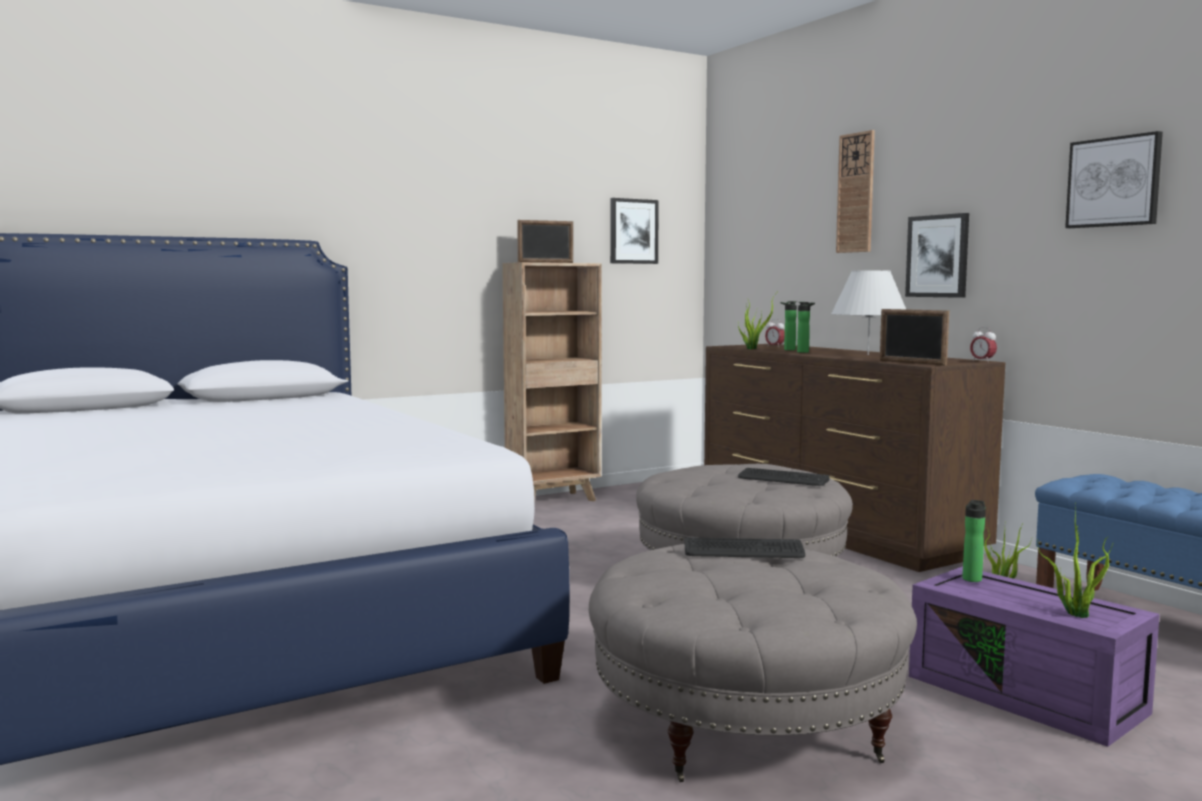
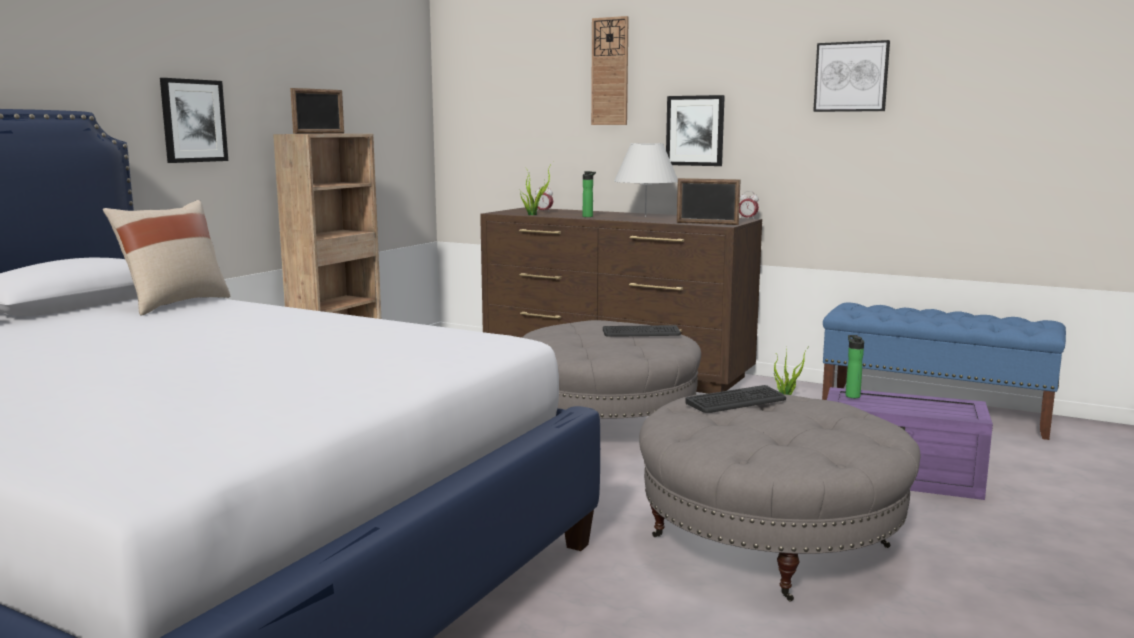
camera: 30 degrees left, 5 degrees up
picture [610,198,659,264] -> picture moved to [160,78,228,163]
bottle [780,301,797,351] -> none
potted plant [1038,504,1114,618] -> none
none -> beige pillow [103,200,230,316]

